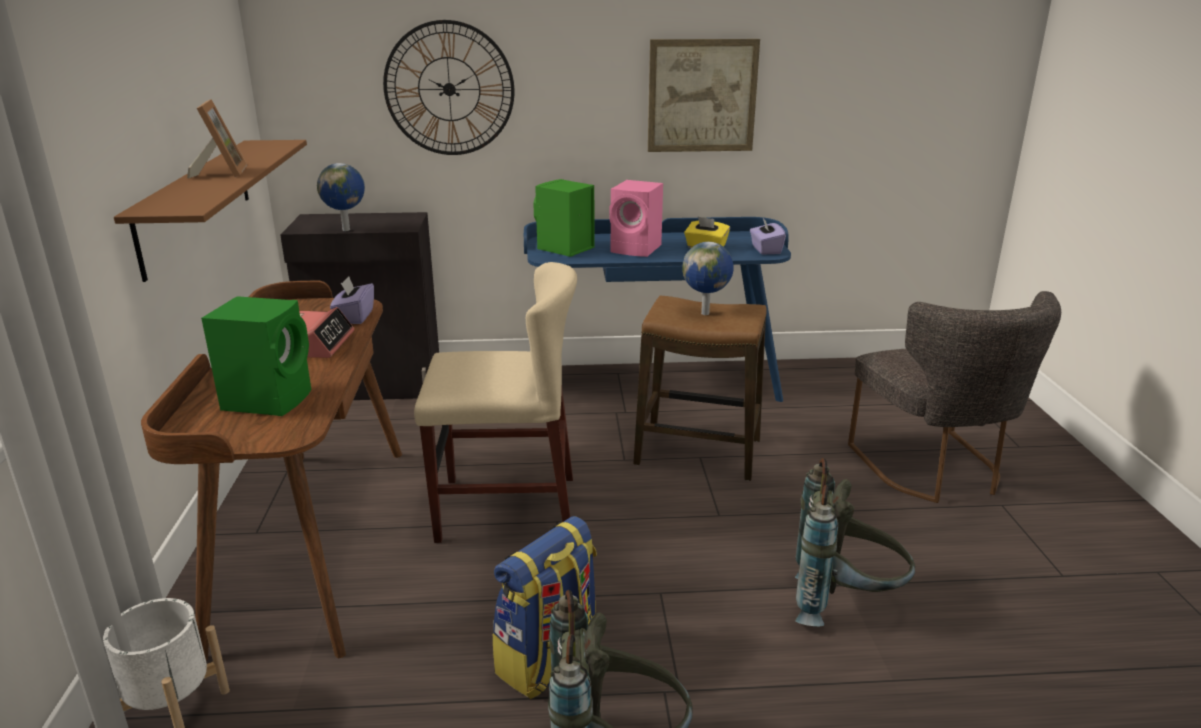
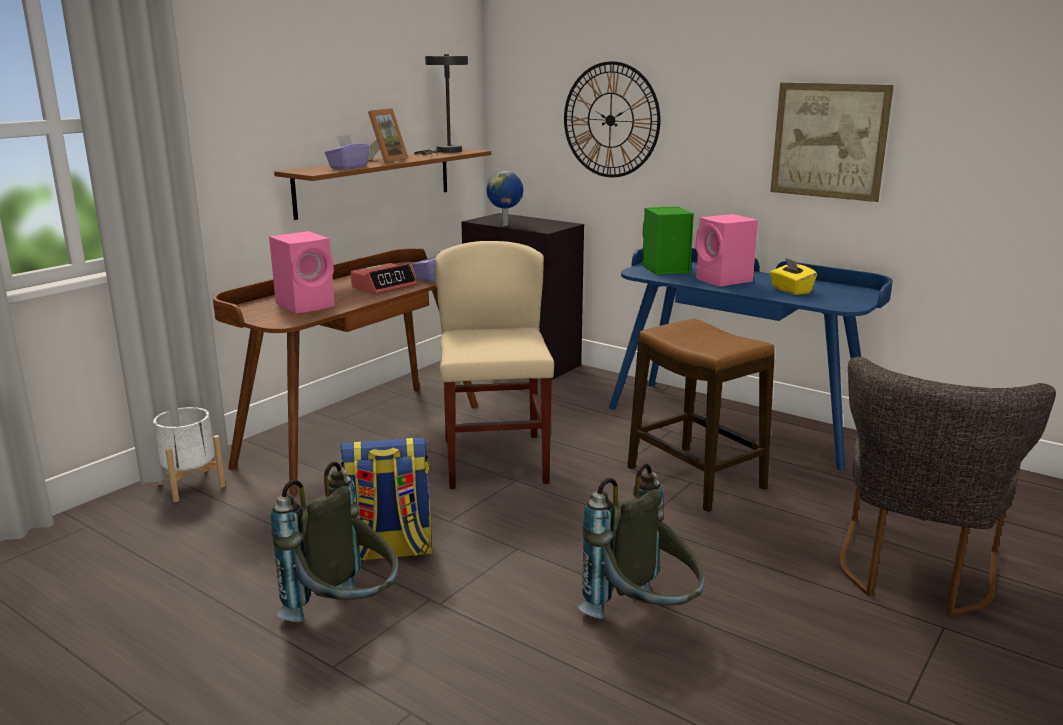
camera: 40 degrees right, 5 degrees down
green speaker [201,296,311,416] -> pink speaker [269,231,335,313]
beige chair [414,262,577,543] -> beige chair turned 135 degrees counterclockwise [435,241,554,489]
globe [682,242,734,315] -> none
purple tissue box [750,218,786,255] -> purple tissue box moved to [325,135,370,169]
none -> grey table lamp [414,54,468,154]

